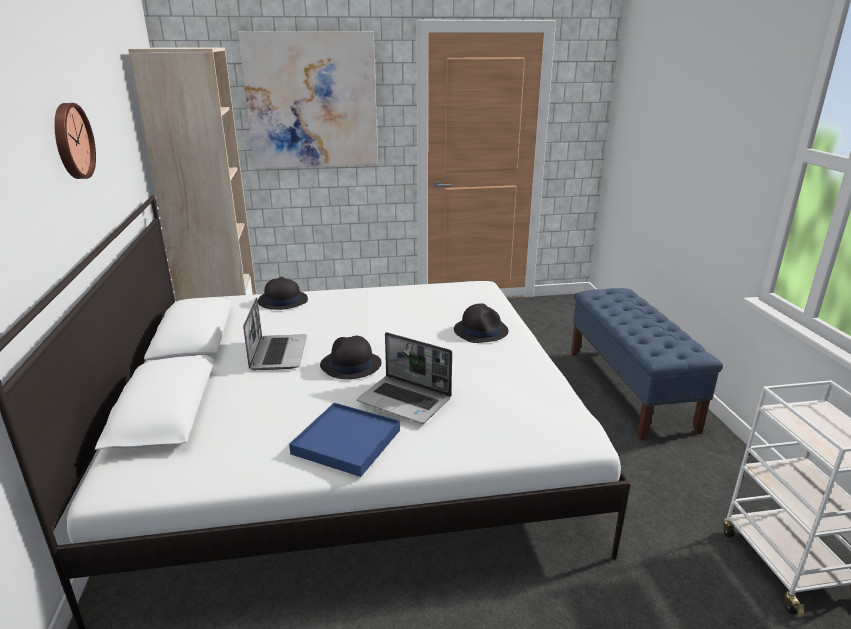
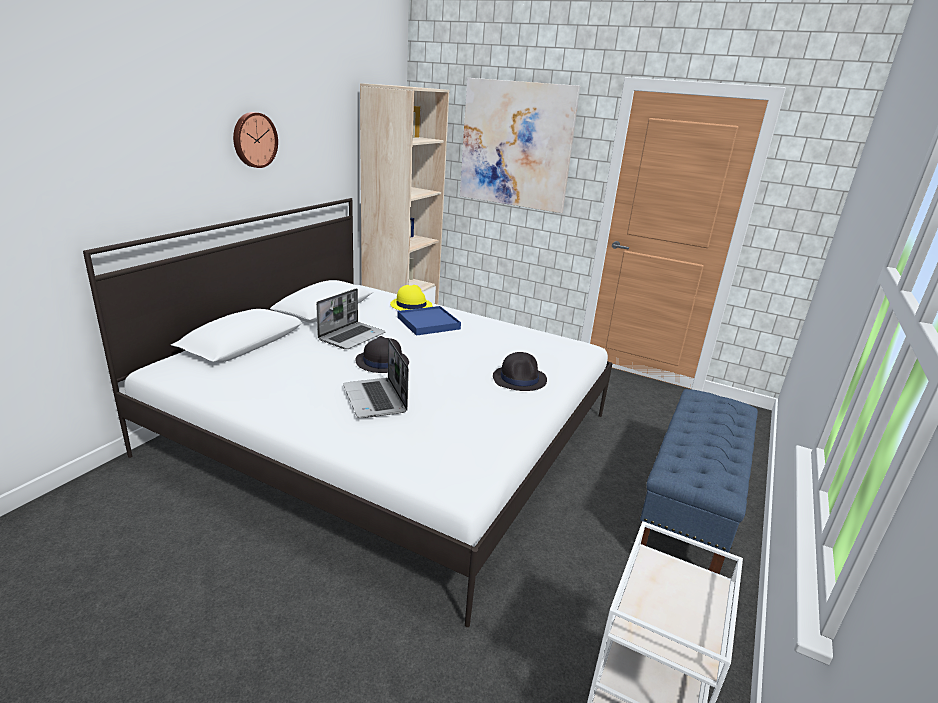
camera: 35 degrees right, 0 degrees up
black hat [258,277,308,310] -> yellow hat [390,285,433,311]
blue tray [289,403,400,477] -> blue tray moved to [397,306,461,336]

